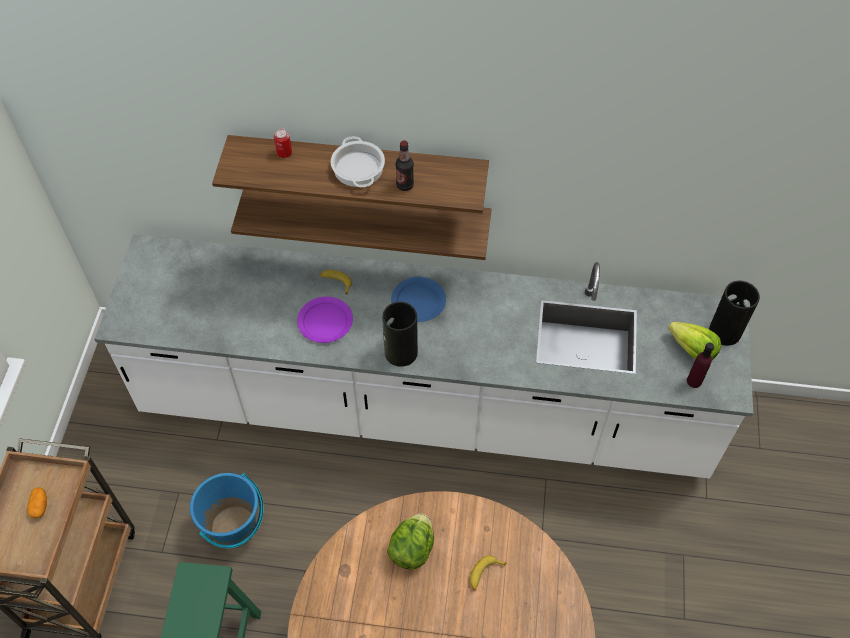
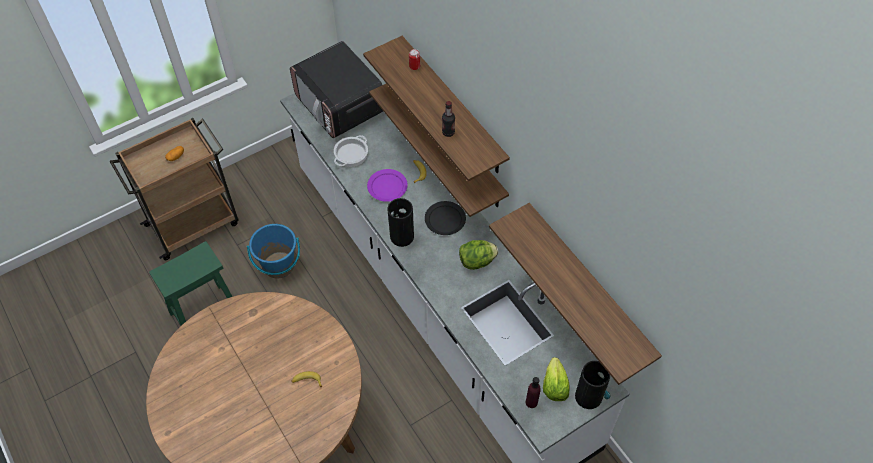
camera: 50 degrees right, 0 degrees up
cooking pot [331,136,385,187] -> cooking pot moved to [334,135,368,167]
lettuce [387,513,434,570] -> lettuce moved to [459,240,498,270]
blue plate [391,277,446,322] -> black plate [425,201,466,235]
none -> microwave [290,41,383,138]
none -> shelf [489,203,662,385]

